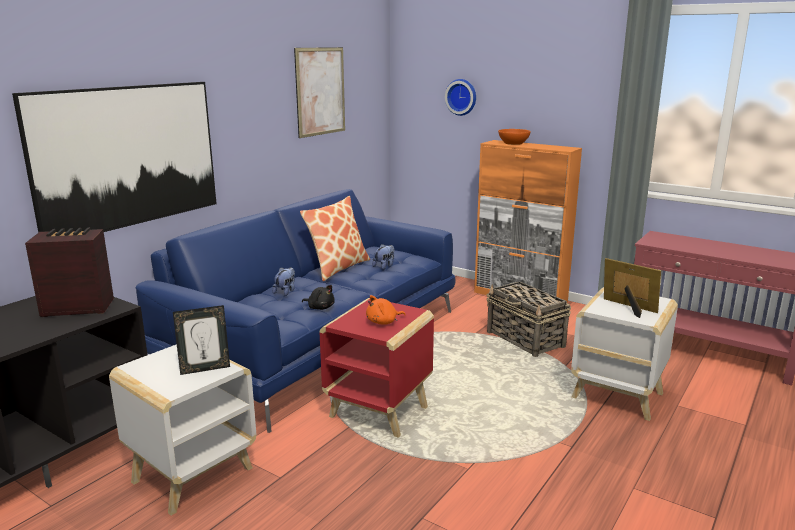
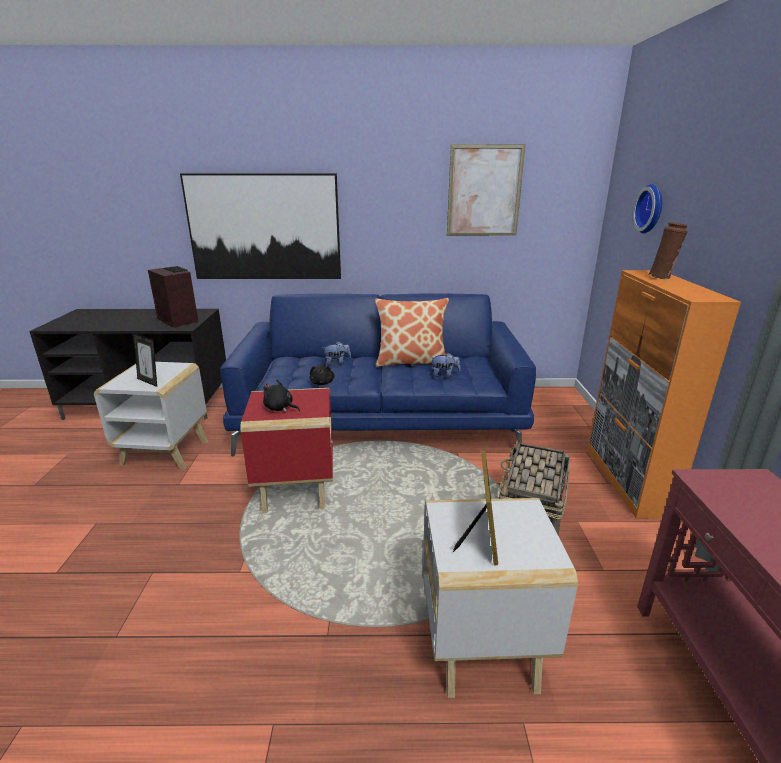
camera: 55 degrees right, 5 degrees up
orange plush toy [366,295,406,325] -> black plush toy [263,379,300,412]
orange bowl [498,129,531,145] -> brown vase [648,222,688,279]

